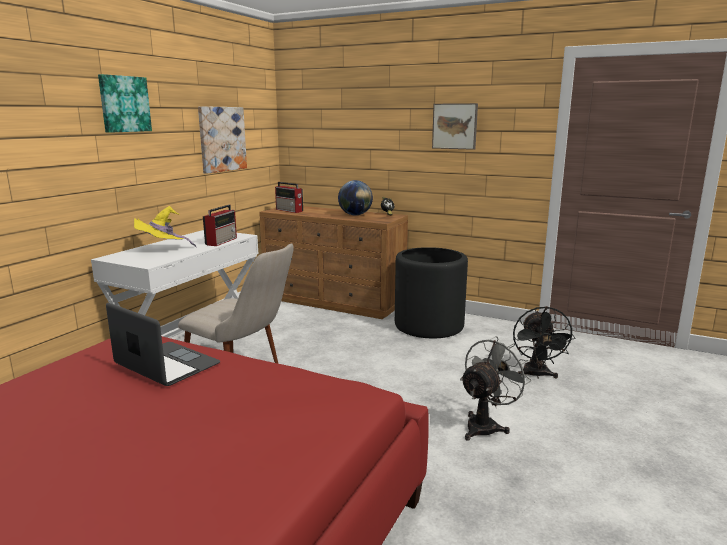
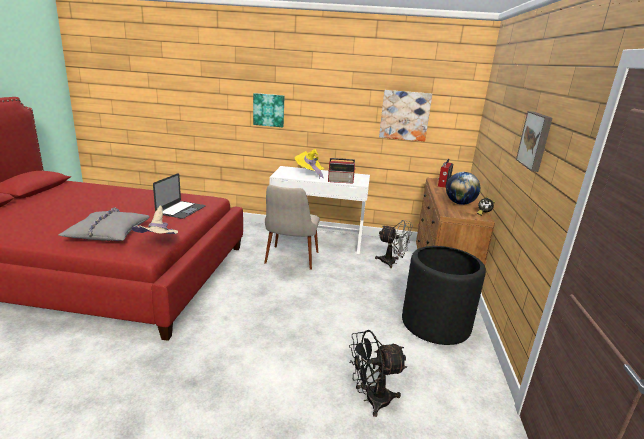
camera: 70 degrees right, 5 degrees up
picture [98,74,152,133] -> picture moved to [253,93,284,127]
grey fan [460,336,531,441] -> grey fan moved to [375,220,413,268]
none -> grey pillow [58,207,150,241]
none -> beige hat [132,205,178,234]

